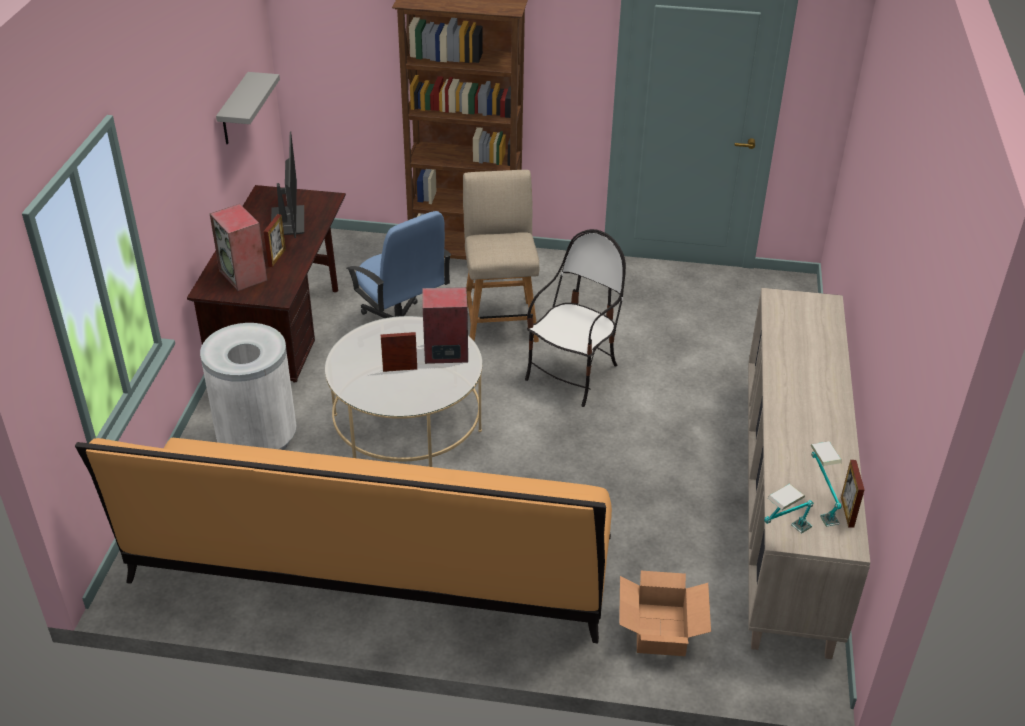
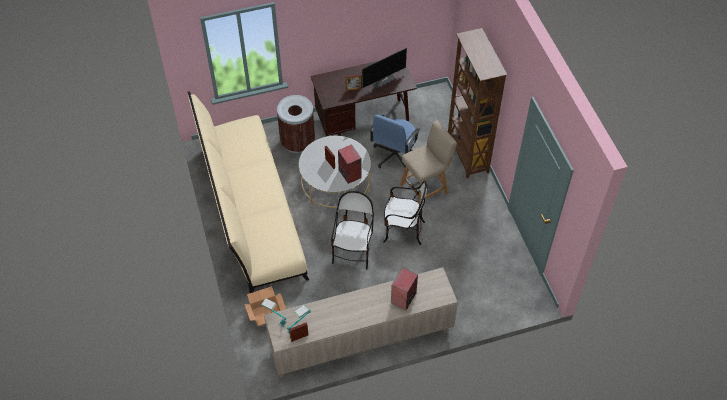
camera: 65 degrees right, 15 degrees up
orange sofa [75,438,612,643] -> beige sofa [188,91,309,293]
white trash can [200,323,297,450] -> brown trash can [277,95,315,153]
speaker [210,204,267,291] -> speaker moved to [391,267,418,310]
grey shelf [216,72,280,144] -> none
none -> chair [331,191,374,270]

